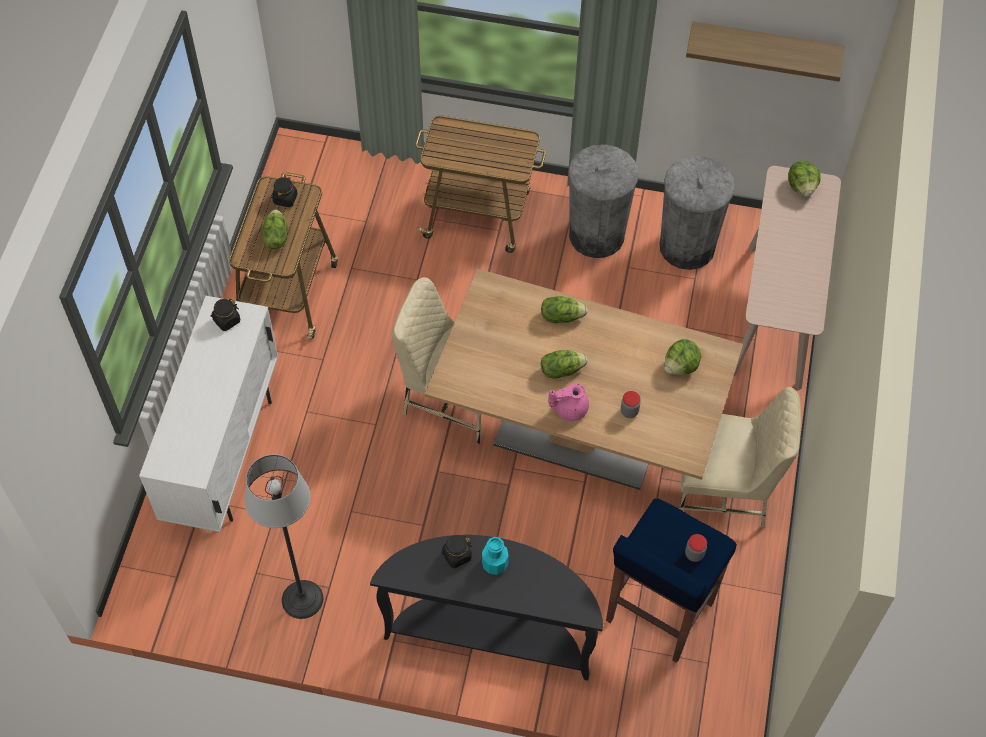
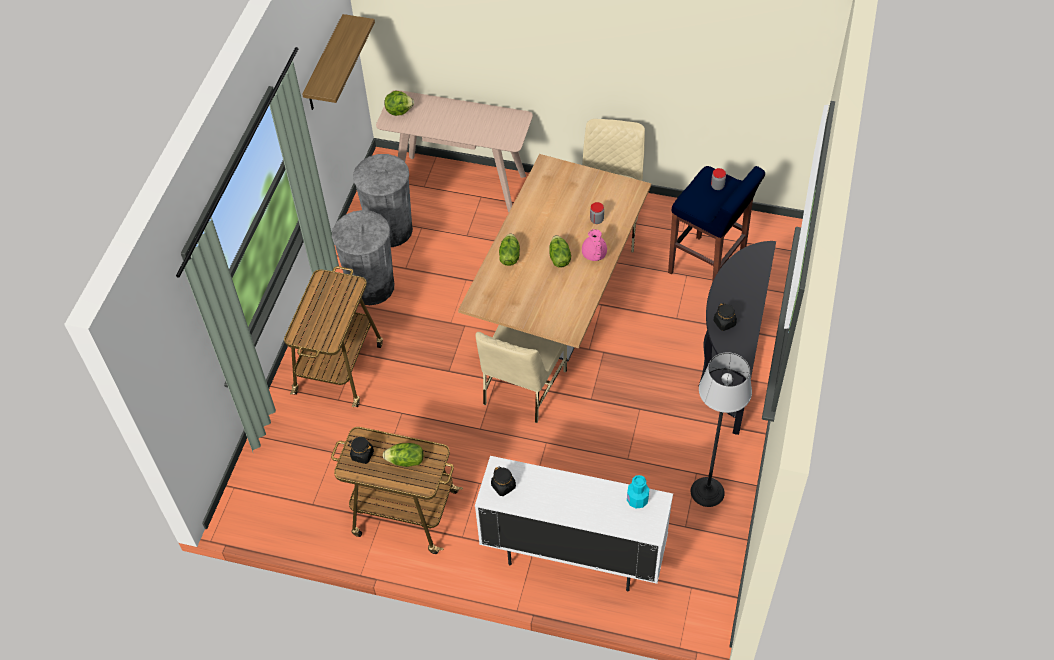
camera: 85 degrees left, 5 degrees down
turquoise bottle [482,537,509,575] -> turquoise bottle moved to [627,475,649,508]
lettuce [664,339,701,375] -> none

